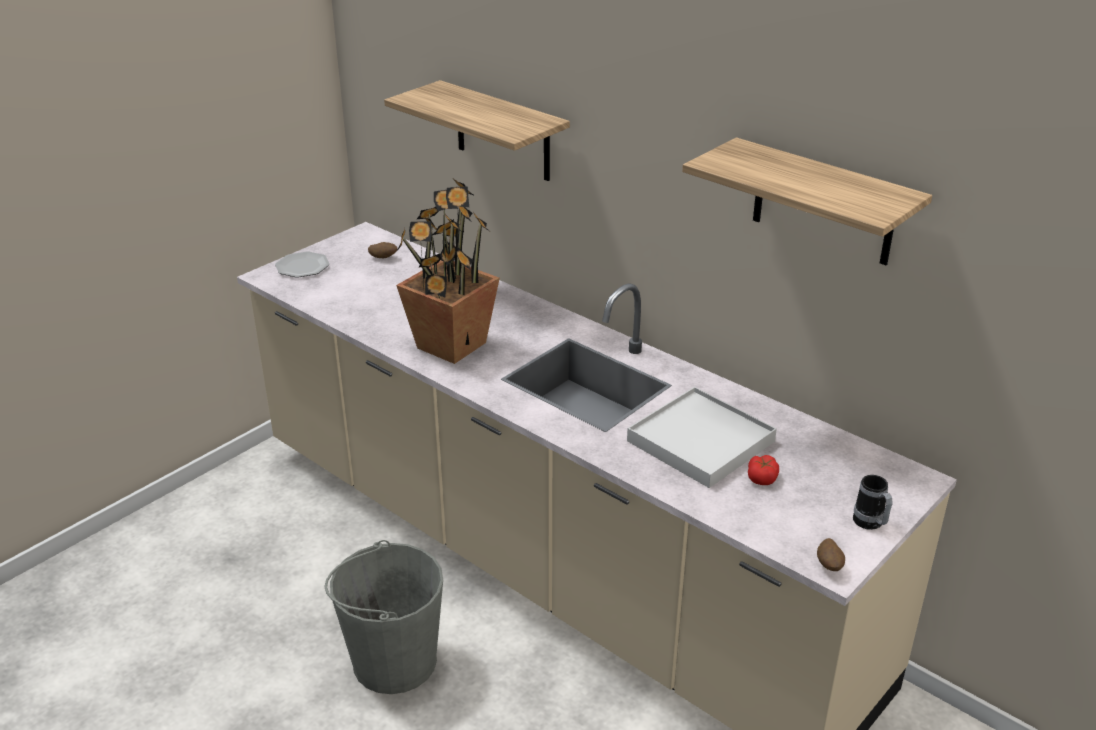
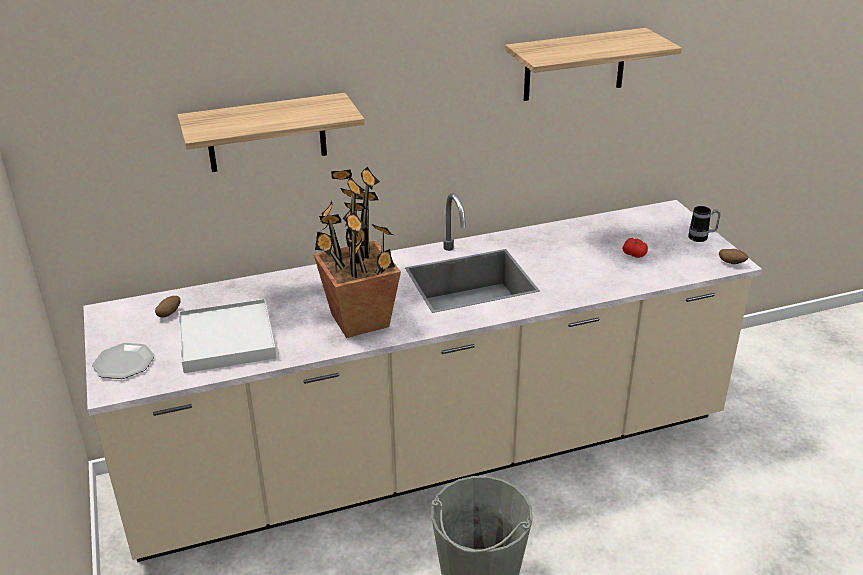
camera: 60 degrees left, 0 degrees up
white tray [627,387,777,488] -> white tray moved to [179,299,276,373]

